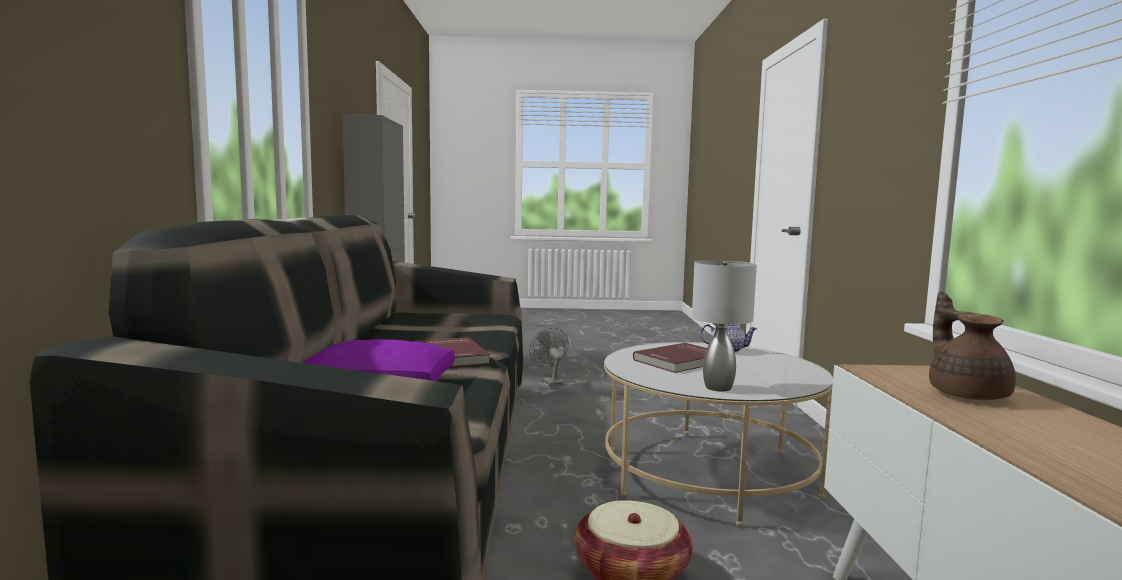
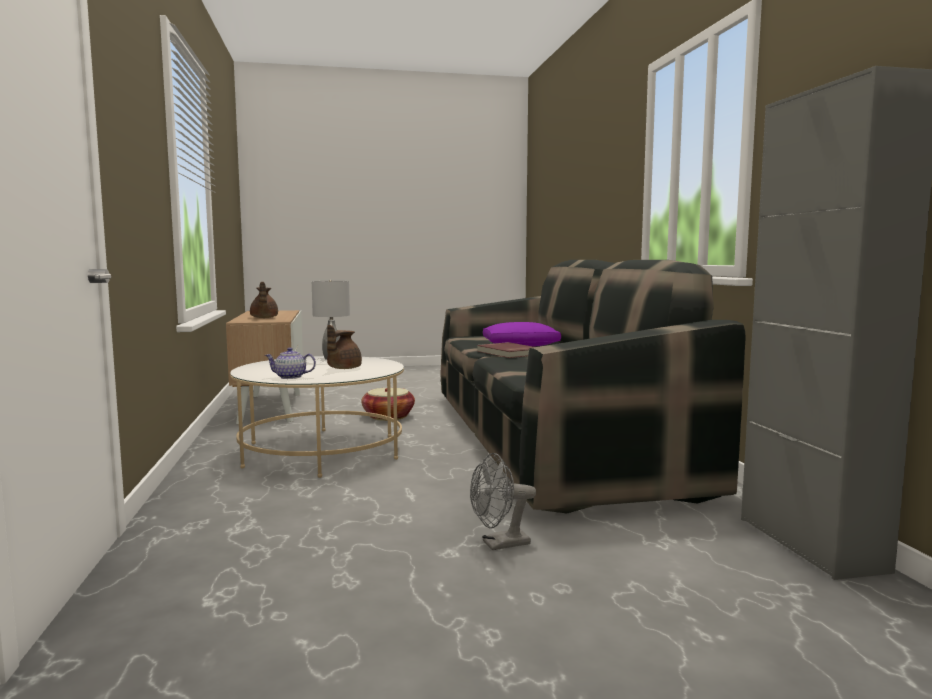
camera: 170 degrees right, 0 degrees up
grey fan [529,328,569,386] -> grey fan turned 105 degrees clockwise [470,453,536,550]
red book [633,343,707,373] -> brown teapot [327,325,362,369]

